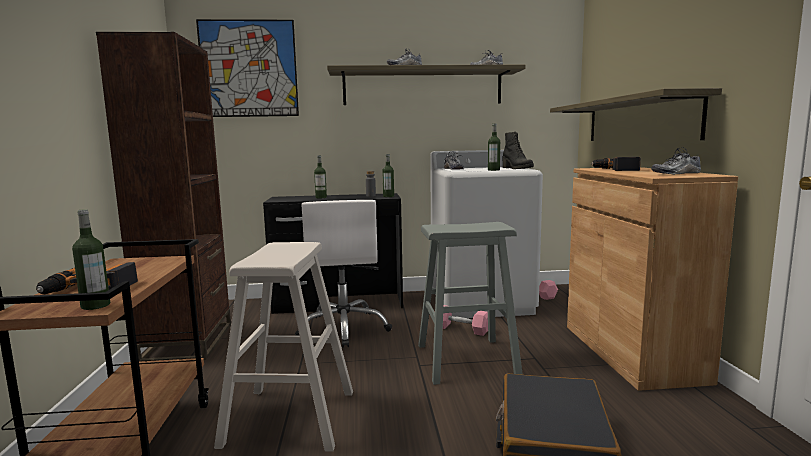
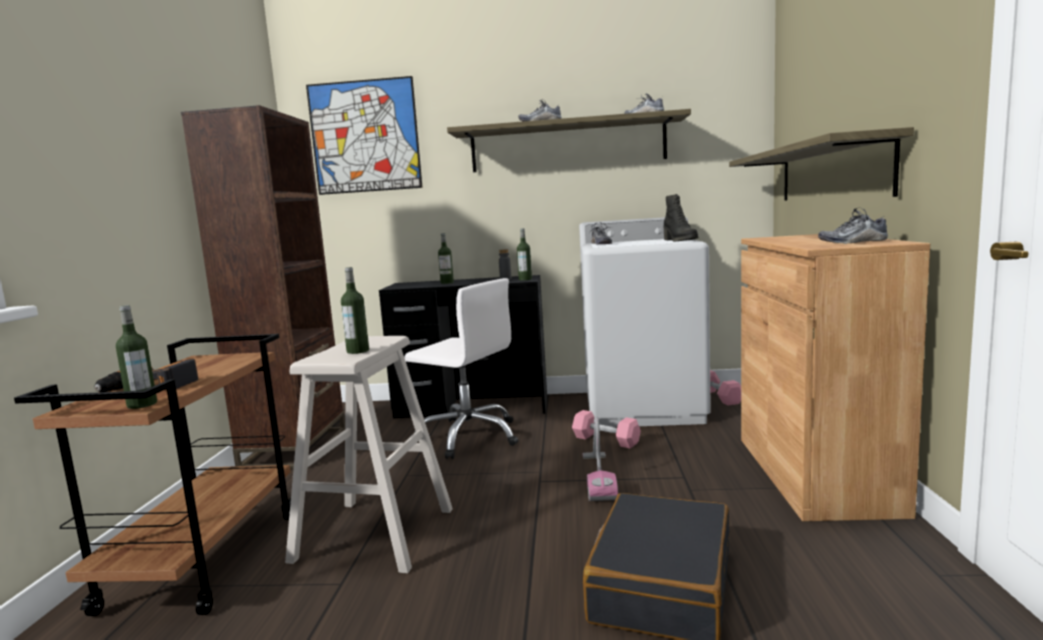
camera: 10 degrees right, 0 degrees up
white office chair [295,200,392,348] -> white office chair turned 60 degrees counterclockwise [404,278,518,459]
grey stool [418,222,523,385] -> vacuum cleaner [583,416,618,501]
bottle [488,124,500,171] -> bottle moved to [341,267,369,354]
power drill [591,157,641,171] -> none

